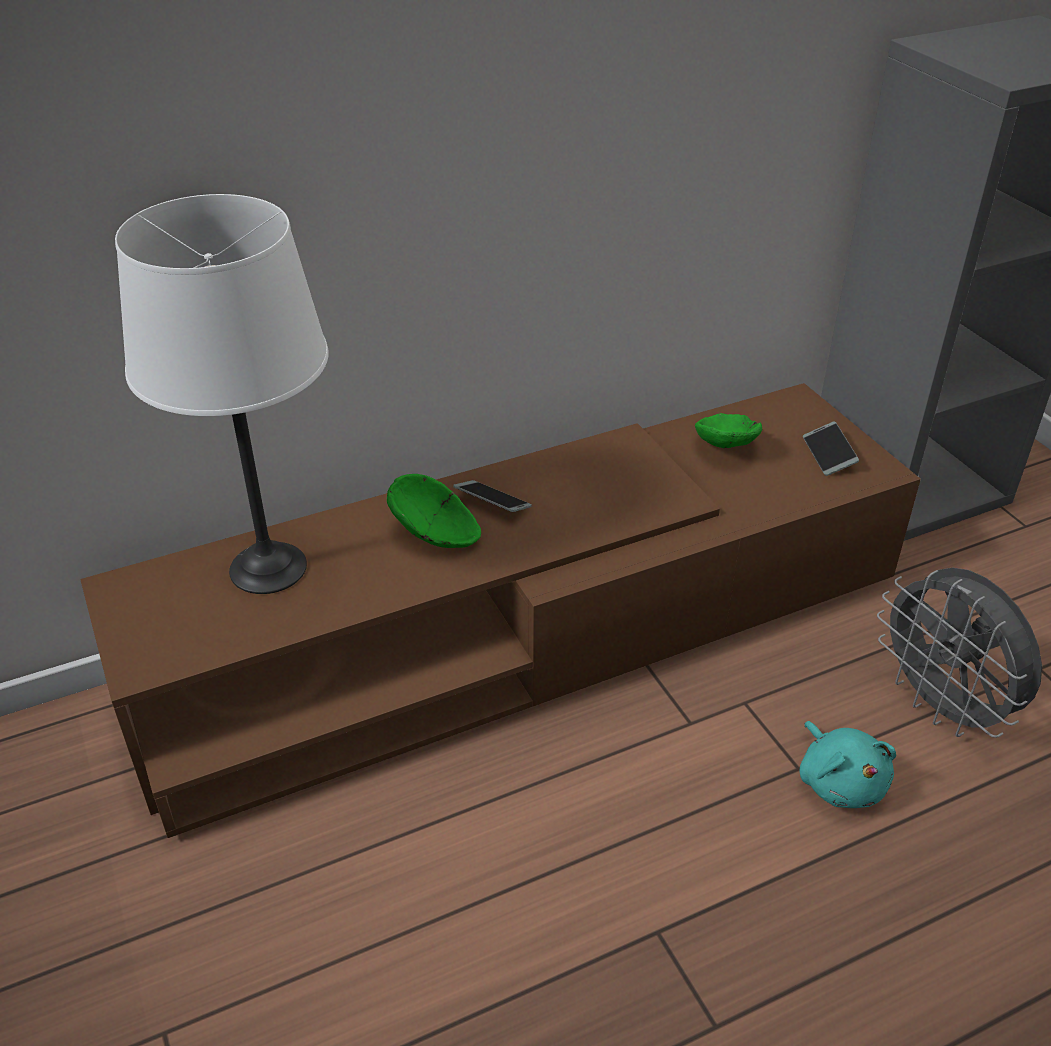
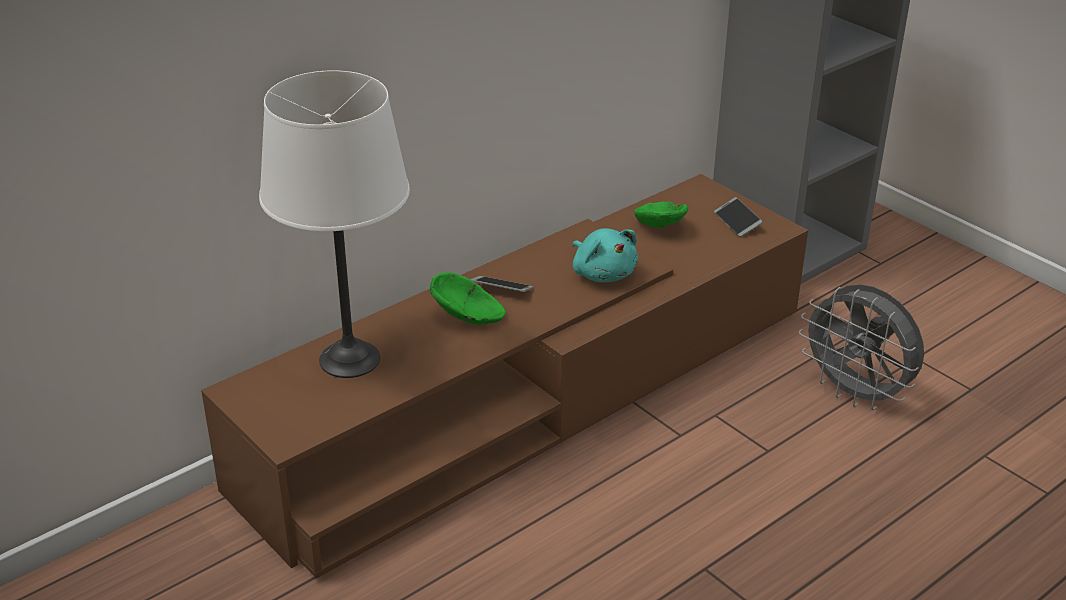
camera: 15 degrees left, 5 degrees down
turquoise plush toy [799,721,896,808] -> turquoise plush toy moved to [572,228,638,283]

